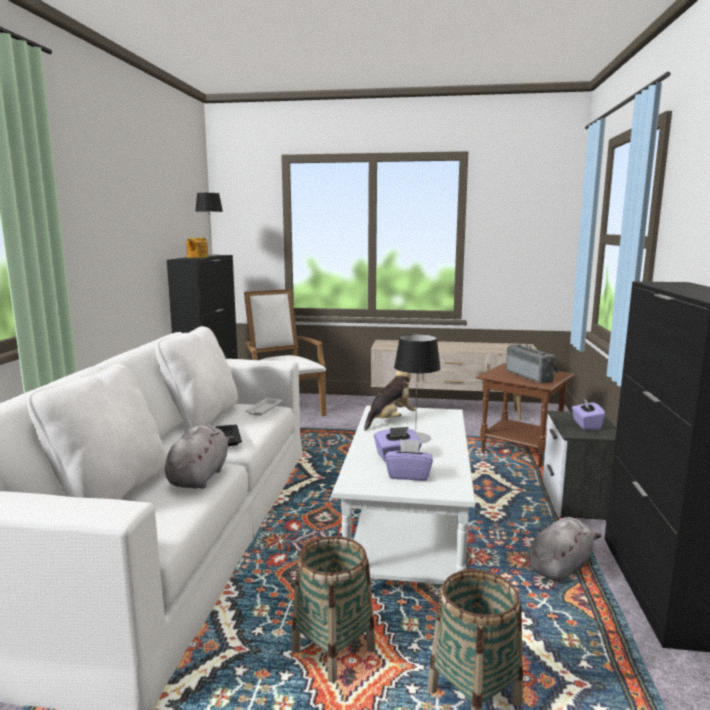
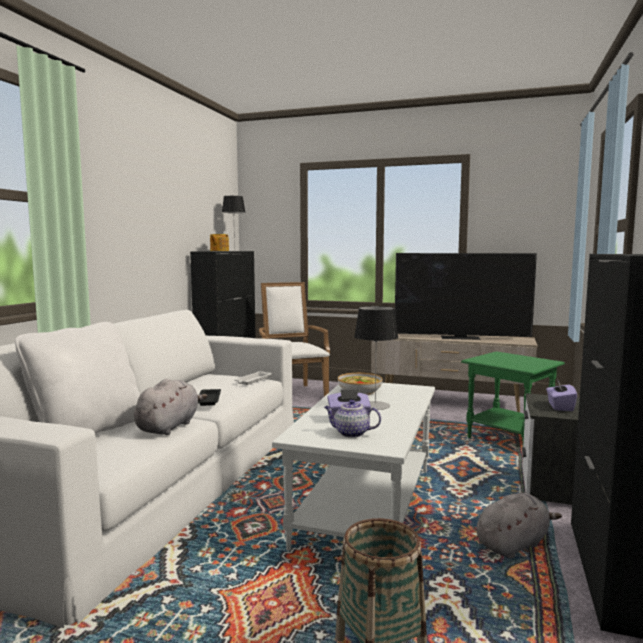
camera: 10 degrees right, 5 degrees down
white pillow [155,326,238,429] -> none
basket [291,536,376,683] -> none
plush toy [364,370,416,431] -> bowl [338,373,382,395]
purple tissue box [385,439,433,481] -> teapot [324,400,381,438]
brown side table [476,363,575,467] -> green side table [461,351,565,441]
radio [506,344,559,384] -> none
none -> television [395,253,537,340]

